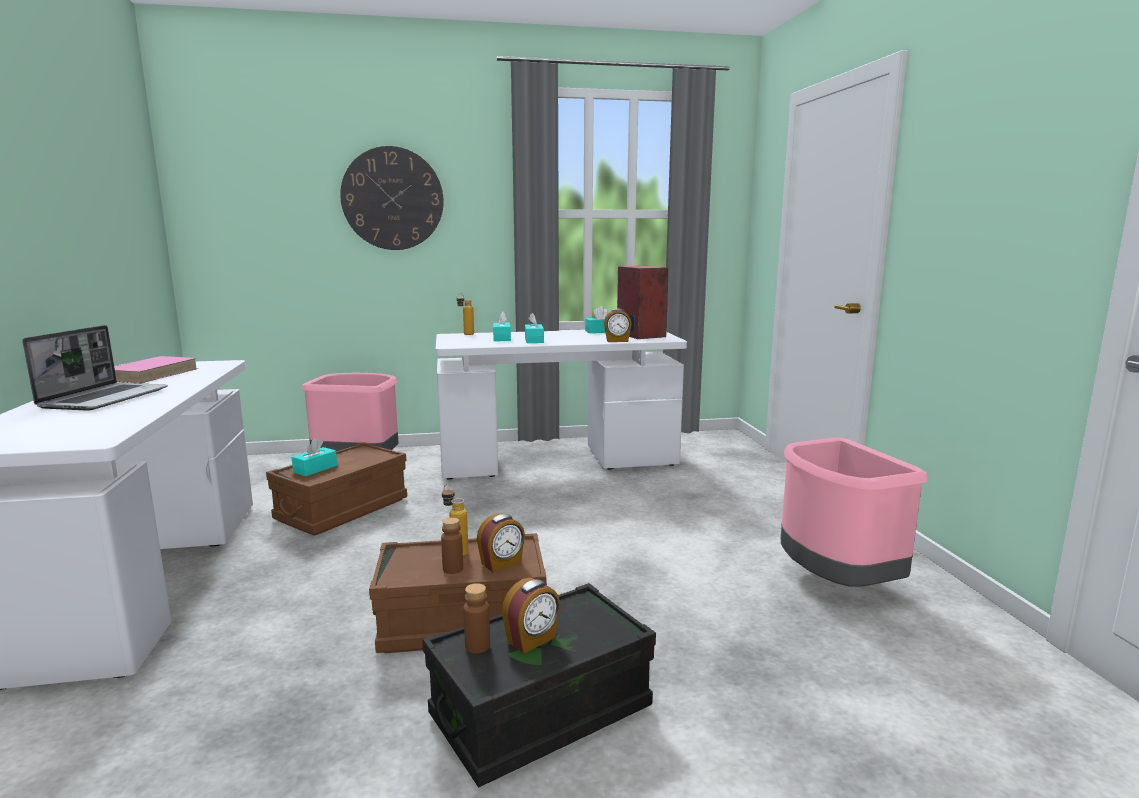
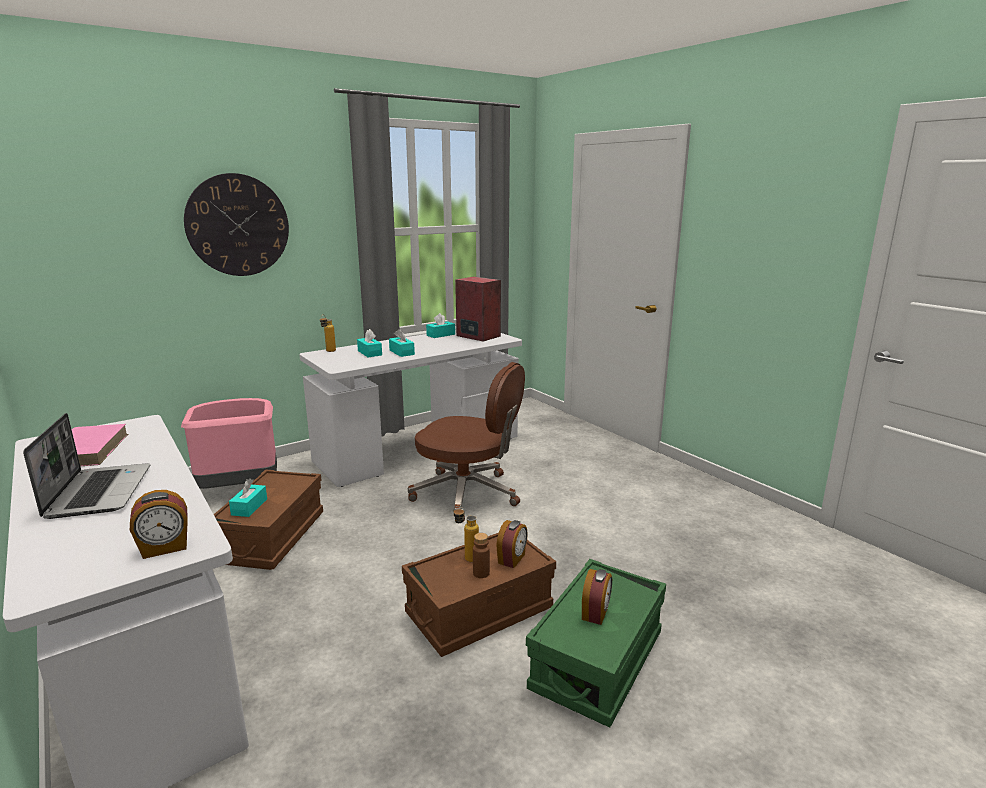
camera: 25 degrees left, 5 degrees up
black storage box [423,583,656,787] -> green storage box [526,559,666,728]
brown bottle [464,583,490,654] -> none
alarm clock [604,308,632,342] -> alarm clock moved to [130,490,188,559]
pink trash can [781,437,928,586] -> none
none -> brown office chair [408,362,525,522]

